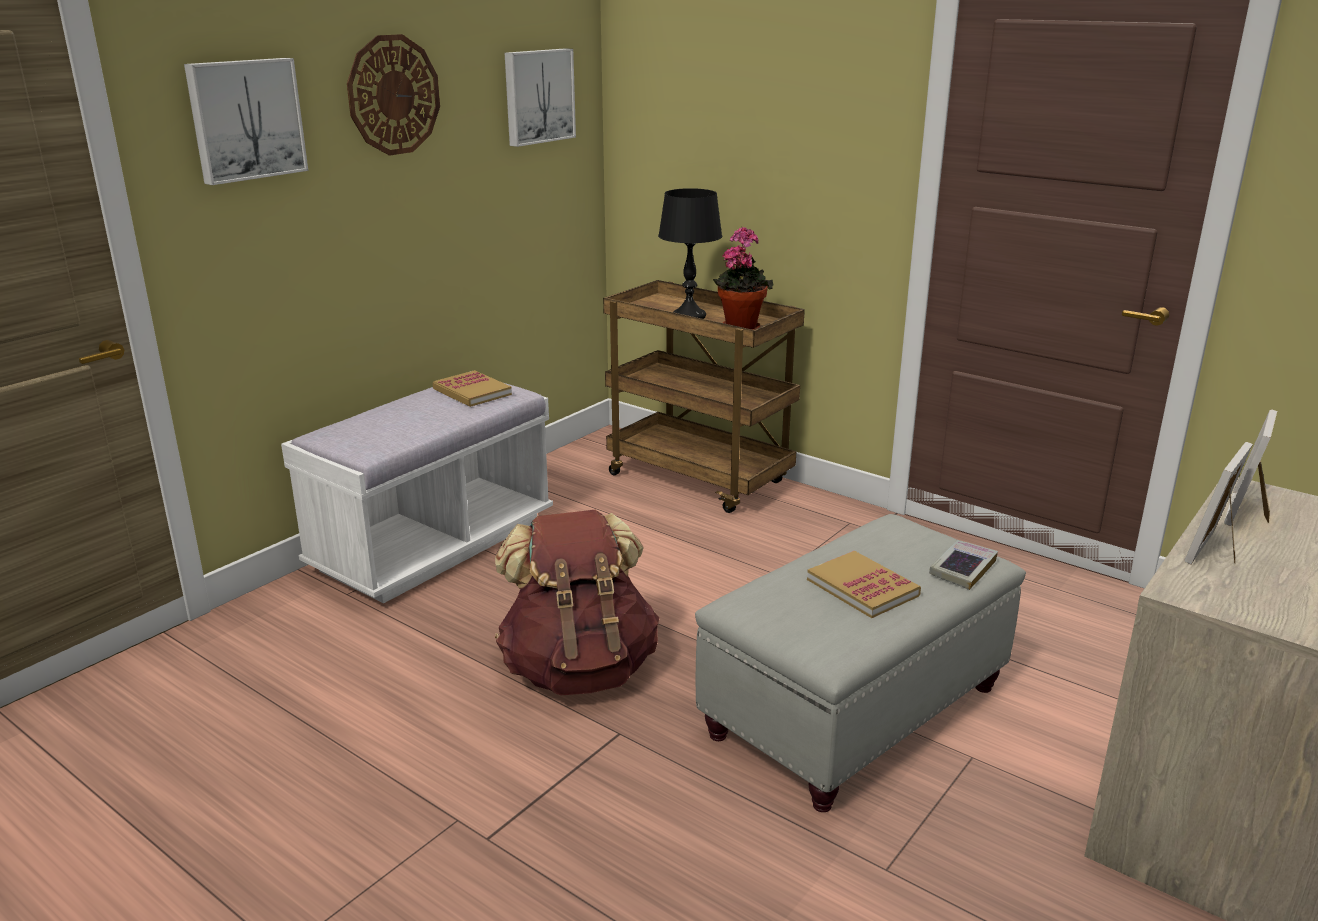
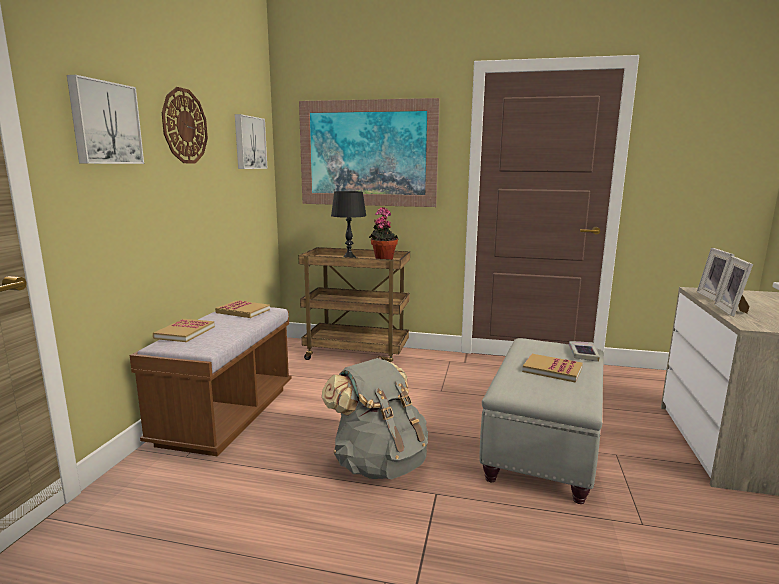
camera: 25 degrees left, 10 degrees down
white bench [281,383,553,604] -> brown bench [130,307,292,457]
brown backpack [495,510,660,695] -> grey backpack [322,358,428,479]
none -> book [153,319,215,342]
none -> picture [299,98,440,207]

